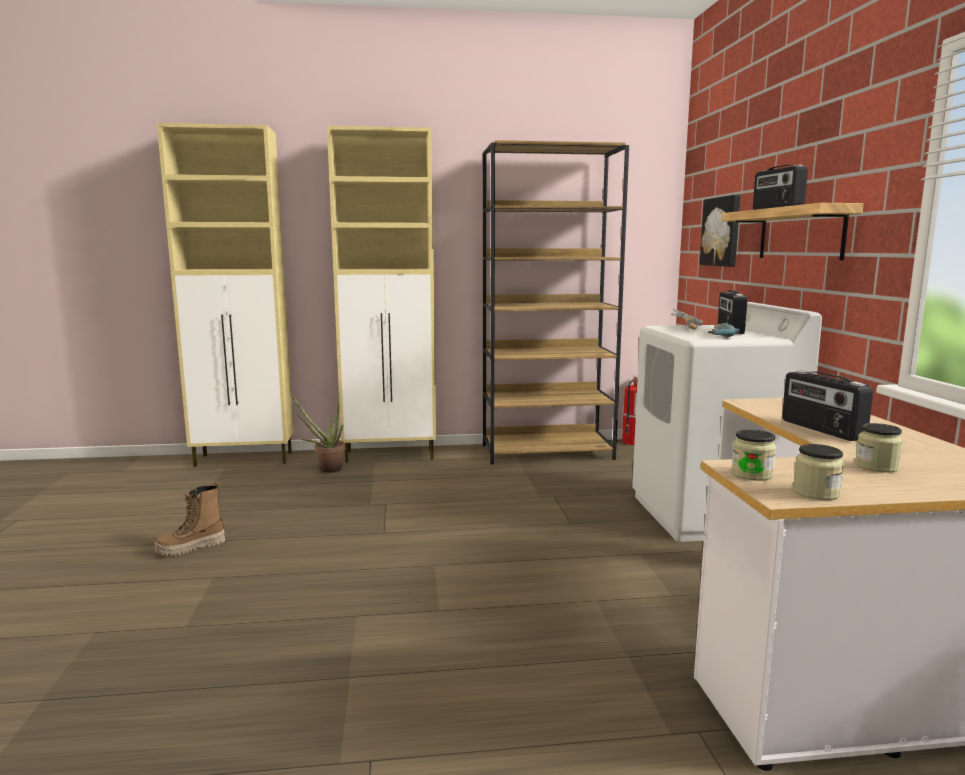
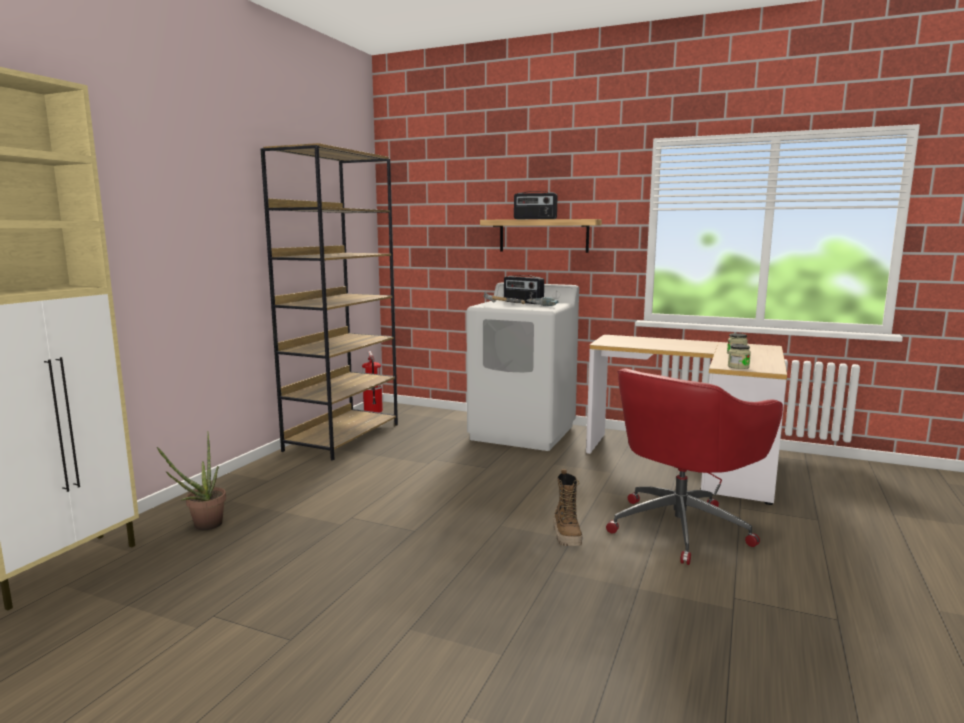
camera: 60 degrees left, 0 degrees up
boot [155,482,225,556] -> boot moved to [553,469,583,546]
beige cabinet [327,126,436,463] -> none
picture [699,195,741,267] -> none
radio [782,371,873,441] -> none
jar [793,444,844,500] -> none
none -> red office chair [606,369,783,565]

